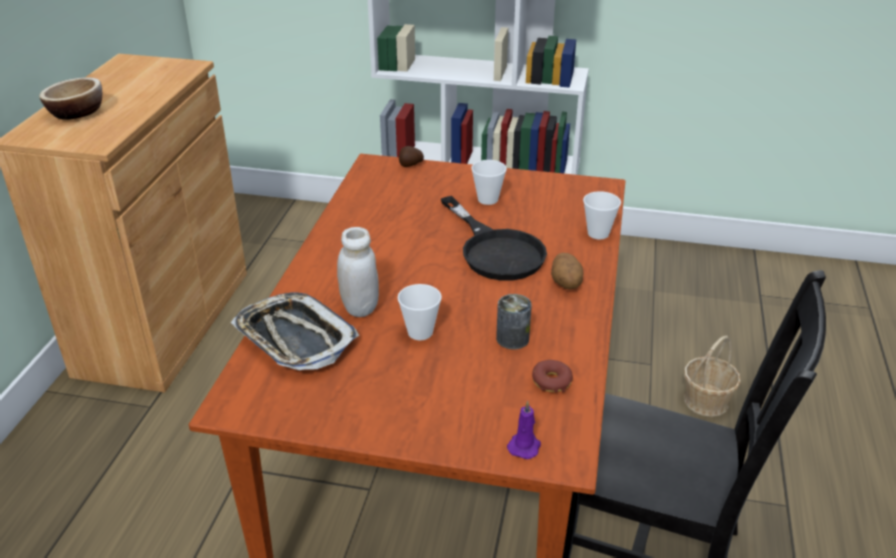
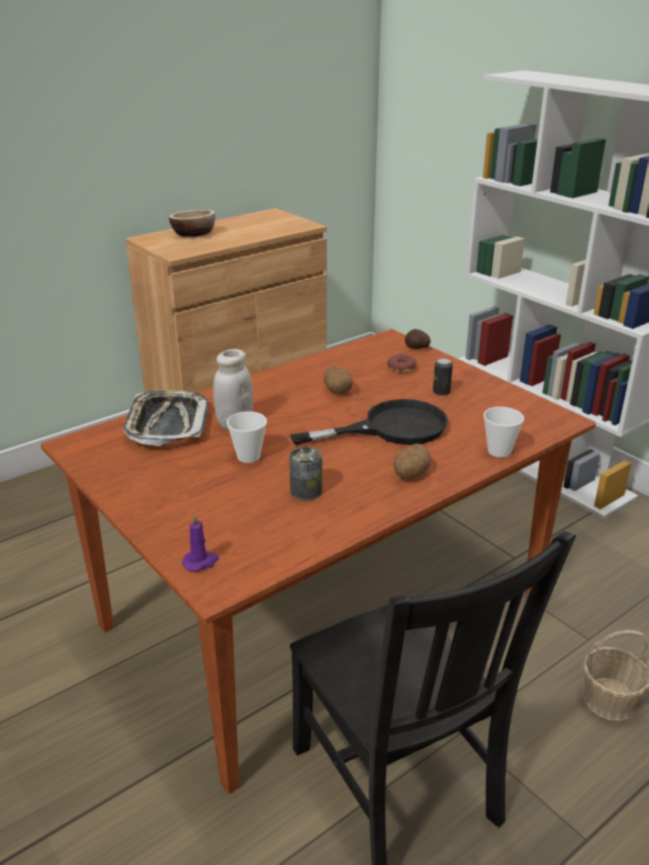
camera: 40 degrees right, 5 degrees down
black frying pan [441,196,547,281] -> black frying pan turned 120 degrees counterclockwise [290,399,448,445]
cup [471,160,507,205] -> can [433,358,453,396]
donut [532,360,573,392] -> donut moved to [388,354,416,373]
none -> potato [324,366,353,394]

